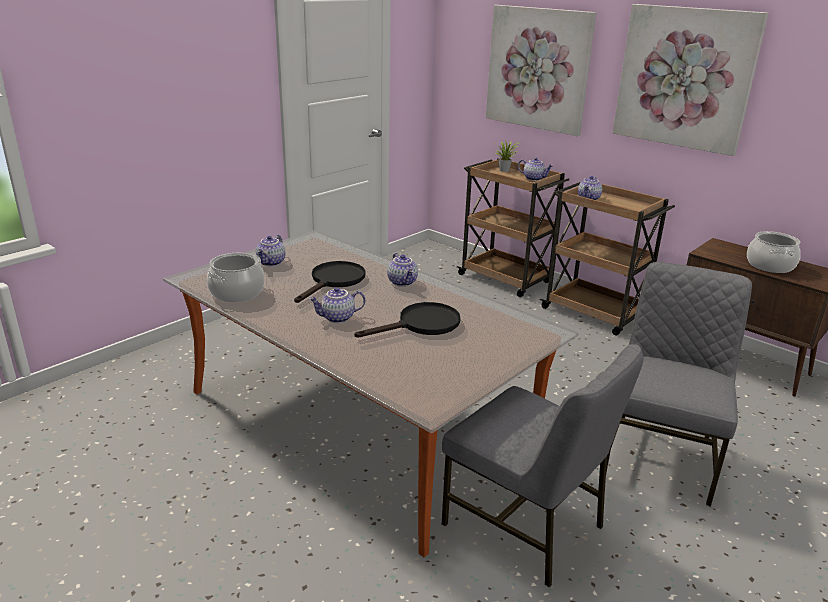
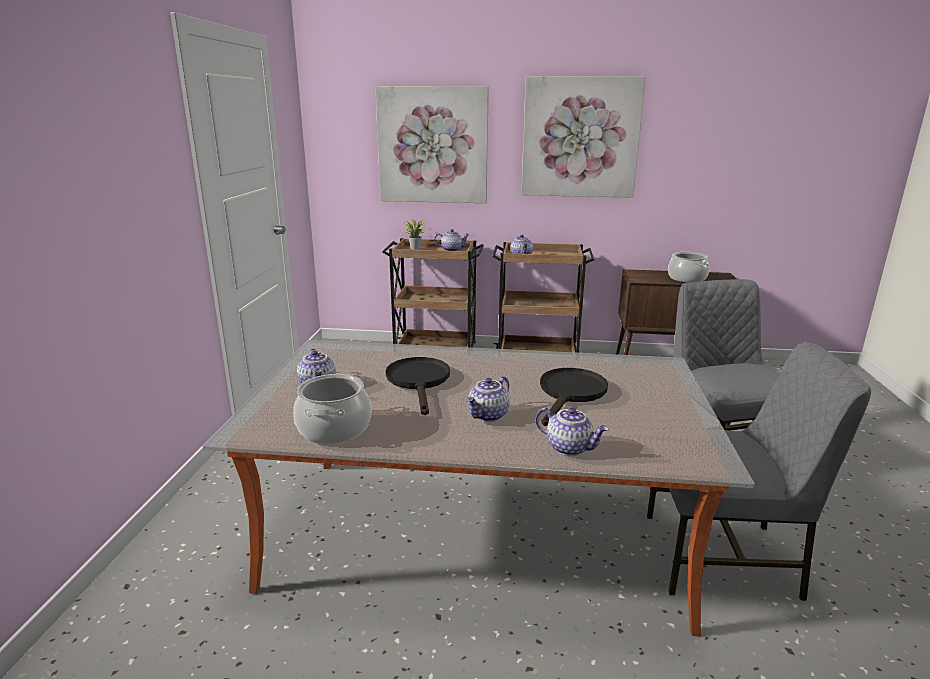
camera: 35 degrees left, 5 degrees down
teapot [387,253,418,287] -> teapot moved to [535,407,609,456]

